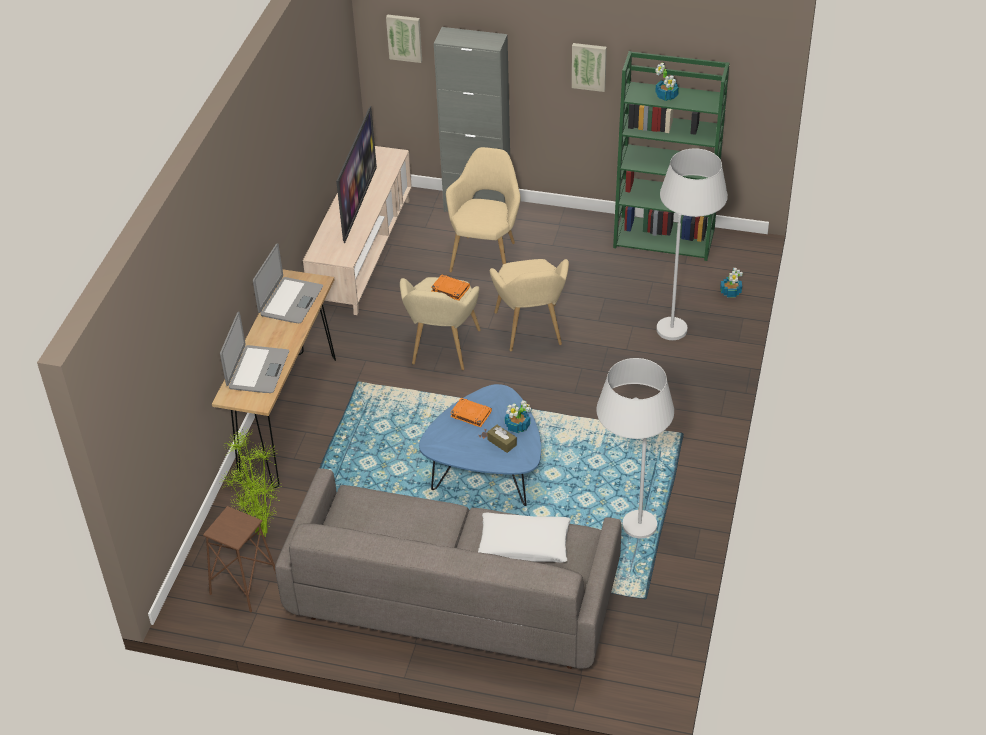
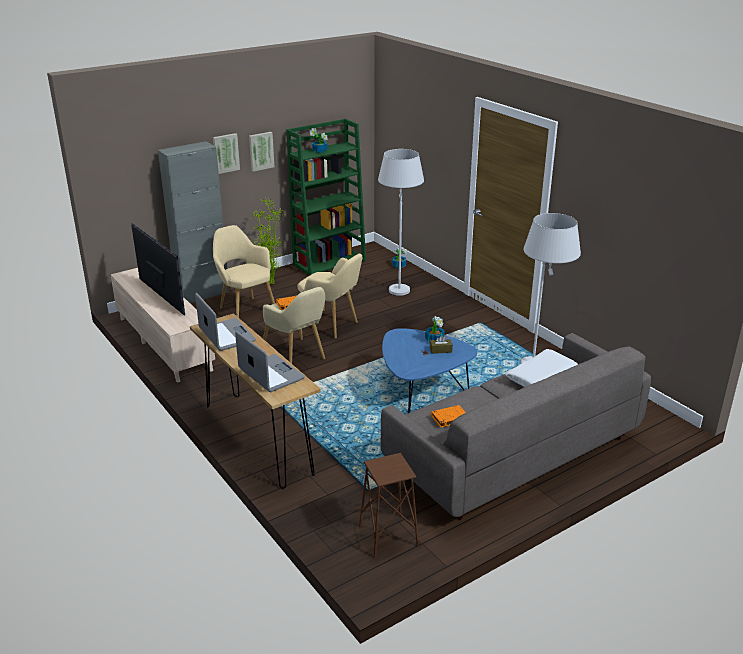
camera: 50 degrees left, 15 degrees down
potted plant [220,428,282,537] -> potted plant moved to [250,198,284,284]
picture [386,14,422,63] -> picture moved to [213,133,240,174]
orange book [450,398,492,427] -> orange book moved to [431,405,466,428]

